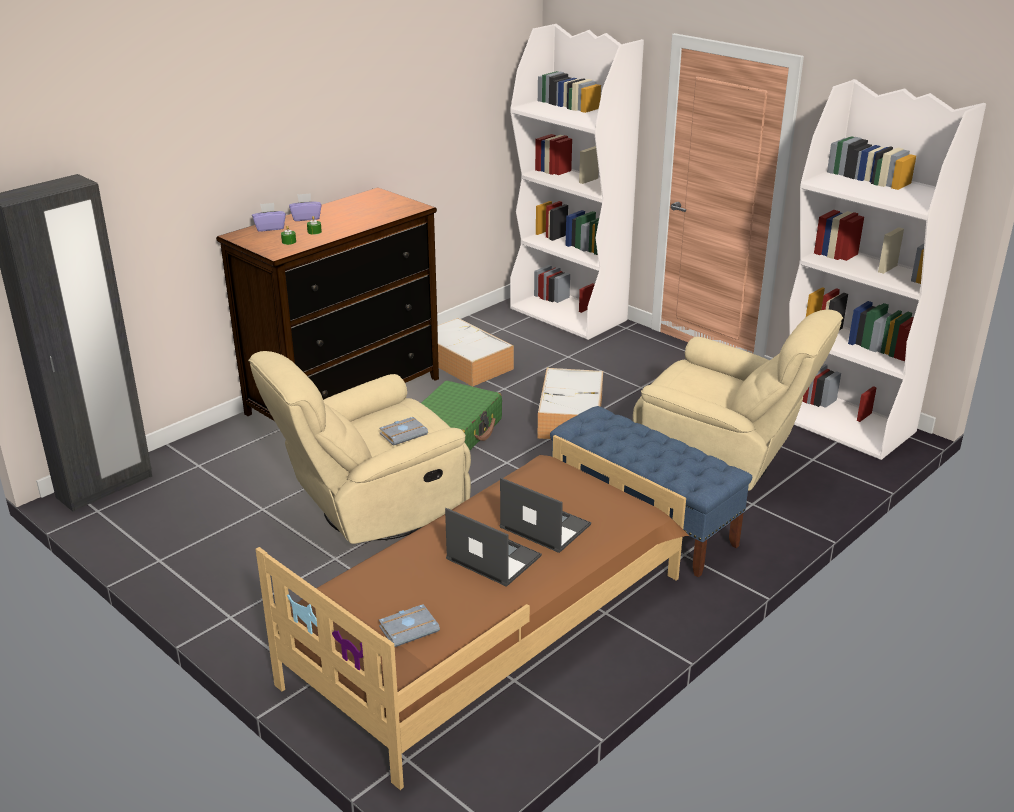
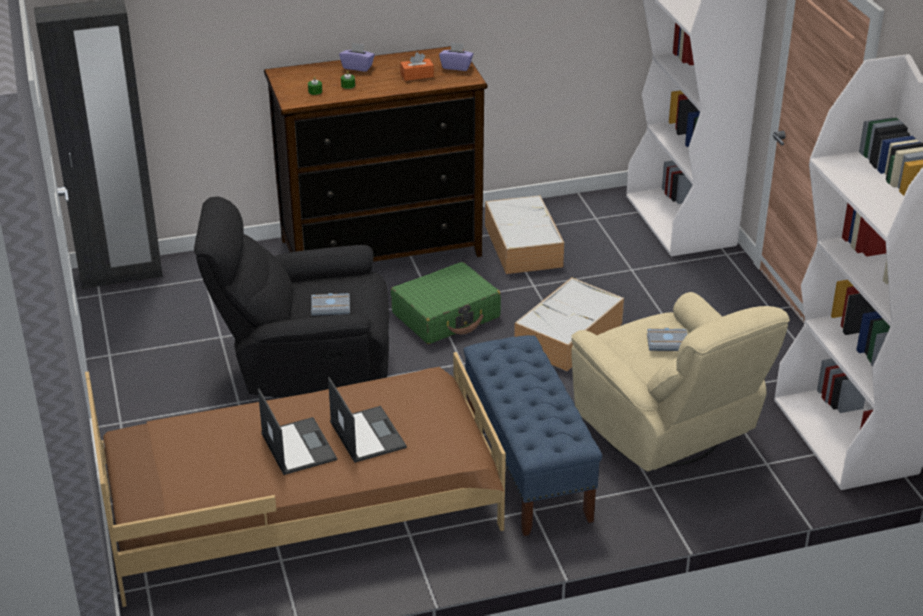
camera: 30 degrees right, 5 degrees up
beige armchair [248,351,471,544] -> black armchair [194,197,389,398]
purple tissue box [252,203,286,232] -> purple tissue box moved to [439,42,474,71]
grey book [379,604,440,647] -> grey book moved to [647,328,687,351]
none -> orange tissue box [400,52,434,81]

